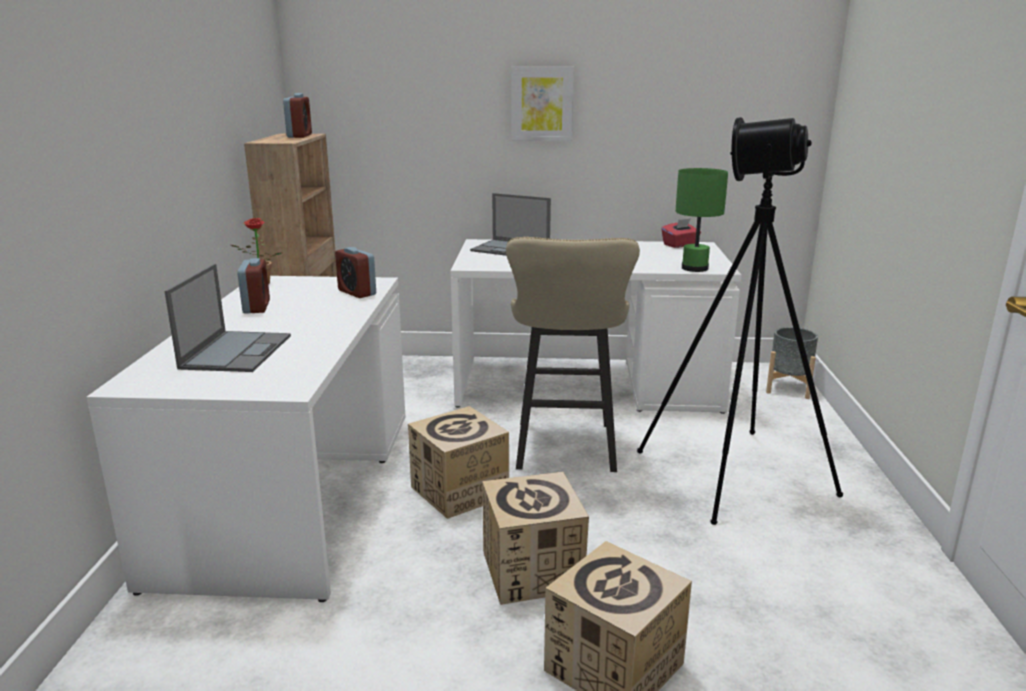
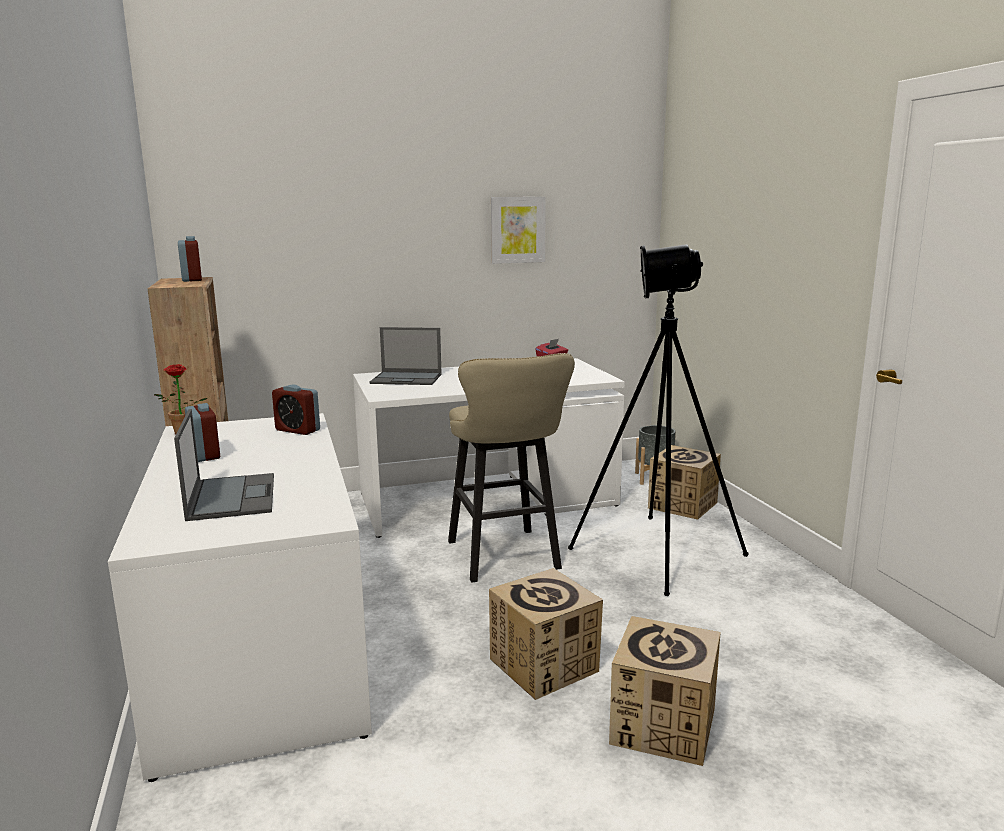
camera: 20 degrees left, 5 degrees down
cardboard box [408,406,509,519] -> cardboard box moved to [648,445,721,520]
picture [511,67,574,141] -> picture moved to [491,197,546,264]
green table lamp [676,168,728,272] -> none

